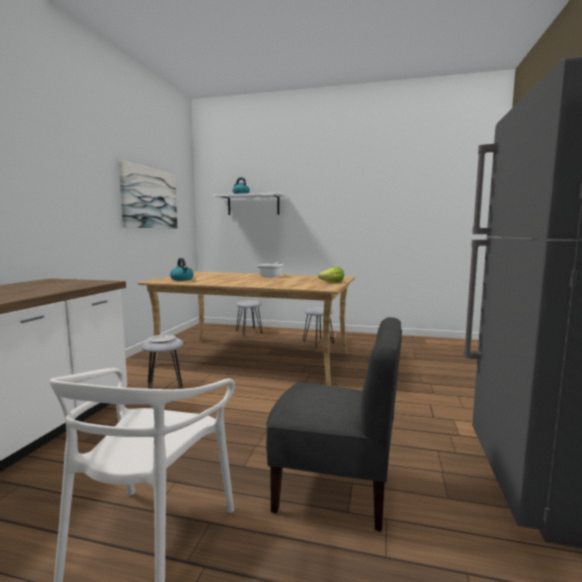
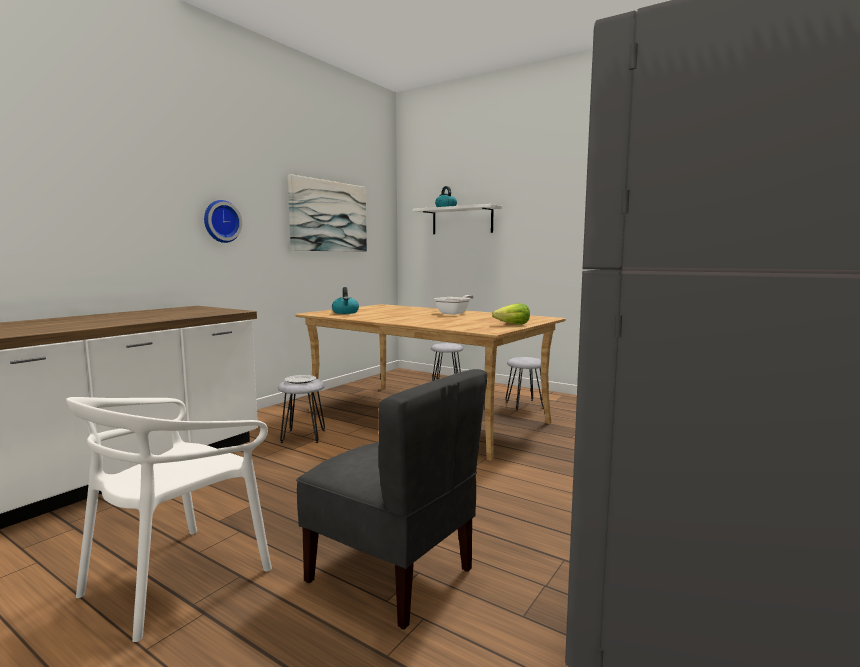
camera: 20 degrees right, 0 degrees up
none -> wall clock [204,200,242,243]

